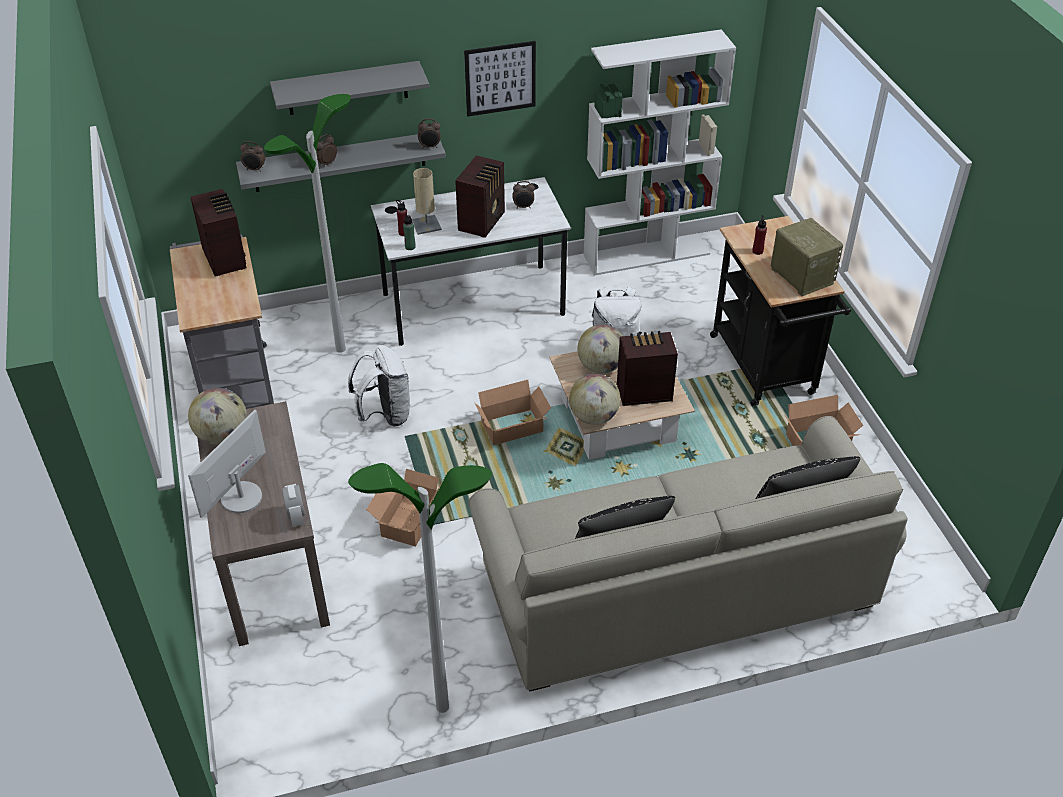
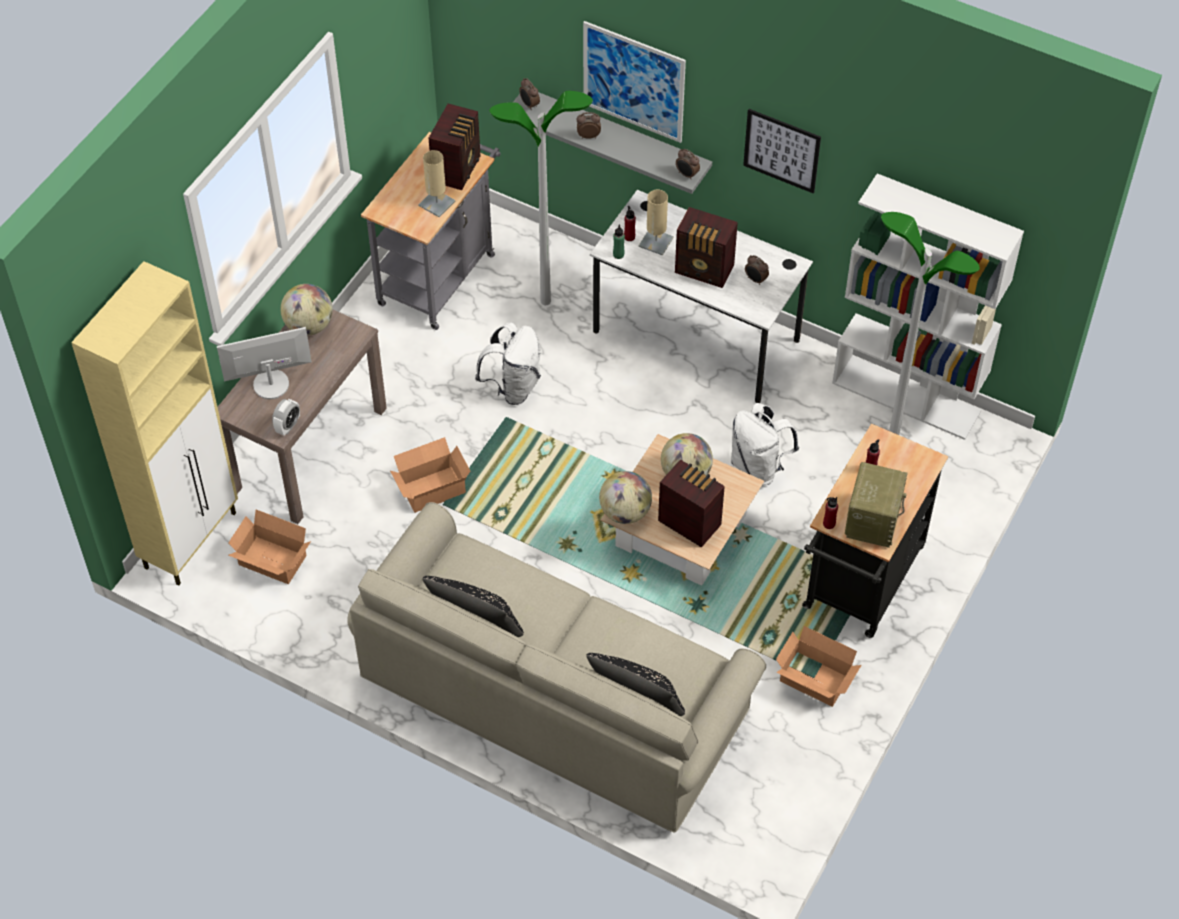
camera: 45 degrees right, 10 degrees up
grey shelf [270,61,429,115] -> picture [583,21,686,143]
floor lamp [348,463,492,713] -> floor lamp moved to [881,212,980,435]
radio [455,156,505,238] -> radio turned 45 degrees clockwise [675,207,738,288]
cardboard box [475,380,551,445] -> cardboard box moved to [228,509,311,584]
none -> beige cabinet [71,261,238,586]
none -> beige table lamp [418,150,455,217]
none -> red bottle [823,497,838,529]

